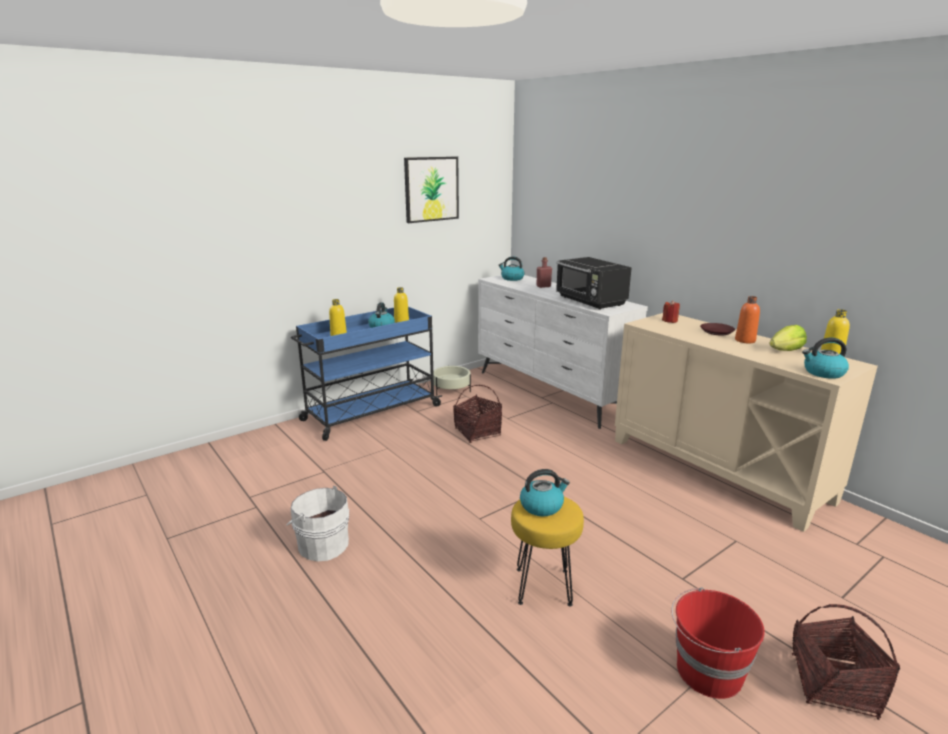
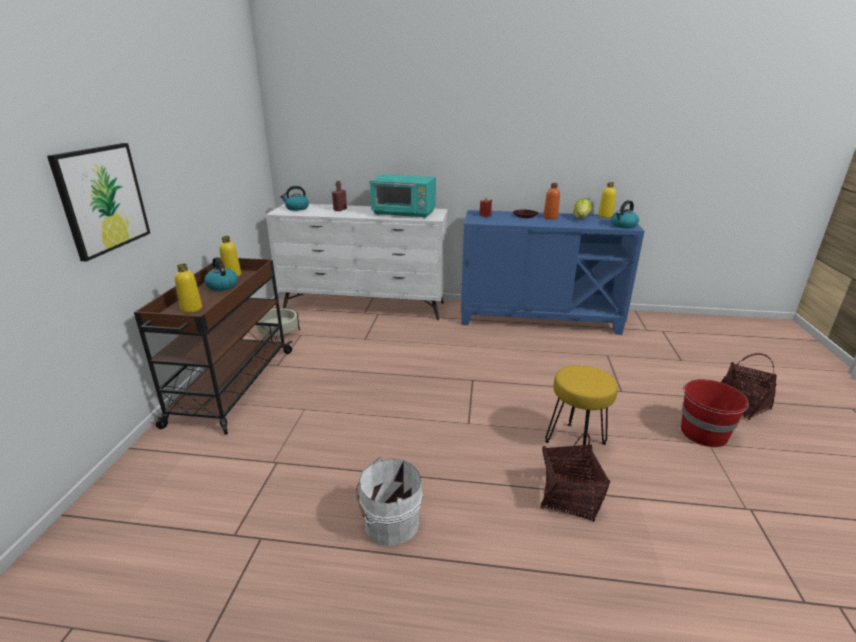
camera: 45 degrees left, 5 degrees up
blue cart [291,307,442,441] -> brown cart [134,258,293,435]
picture [404,157,459,223] -> picture moved to [47,143,150,262]
basket [453,385,502,443] -> basket moved to [541,433,610,522]
kettle [520,469,570,516] -> none
black microwave [556,257,632,310] -> turquoise microwave [370,174,436,218]
beige cabinet [615,313,878,532] -> blue cabinet [461,210,645,335]

